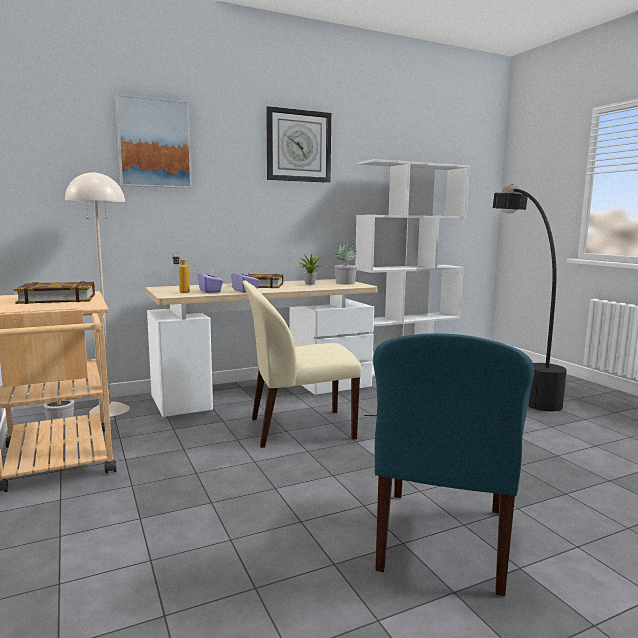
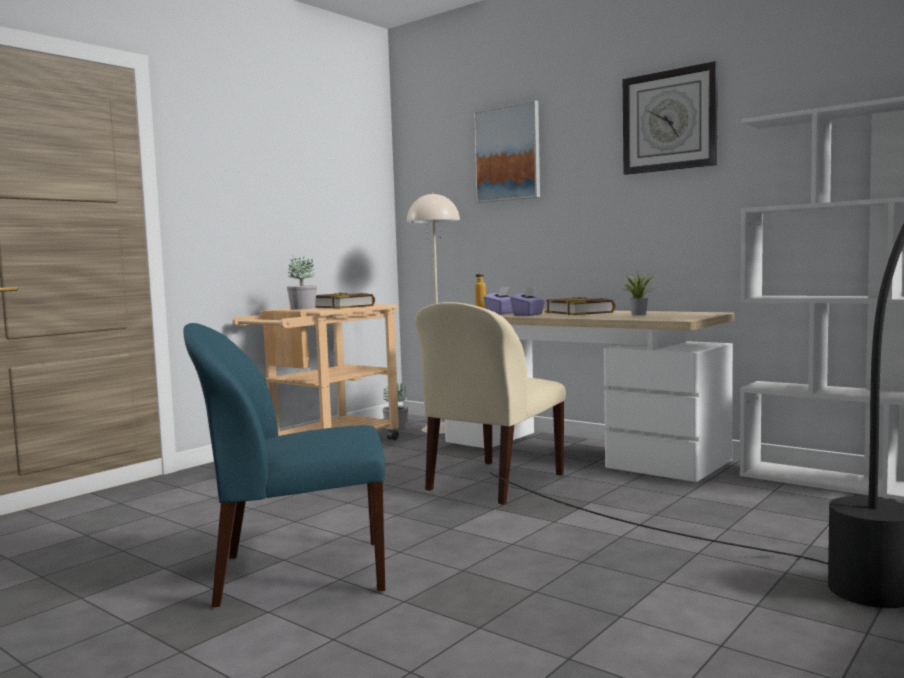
camera: 65 degrees right, 5 degrees down
beige chair [243,281,362,448] -> beige chair turned 105 degrees counterclockwise [415,302,566,505]
potted plant [334,242,357,285] -> potted plant moved to [287,257,317,310]

